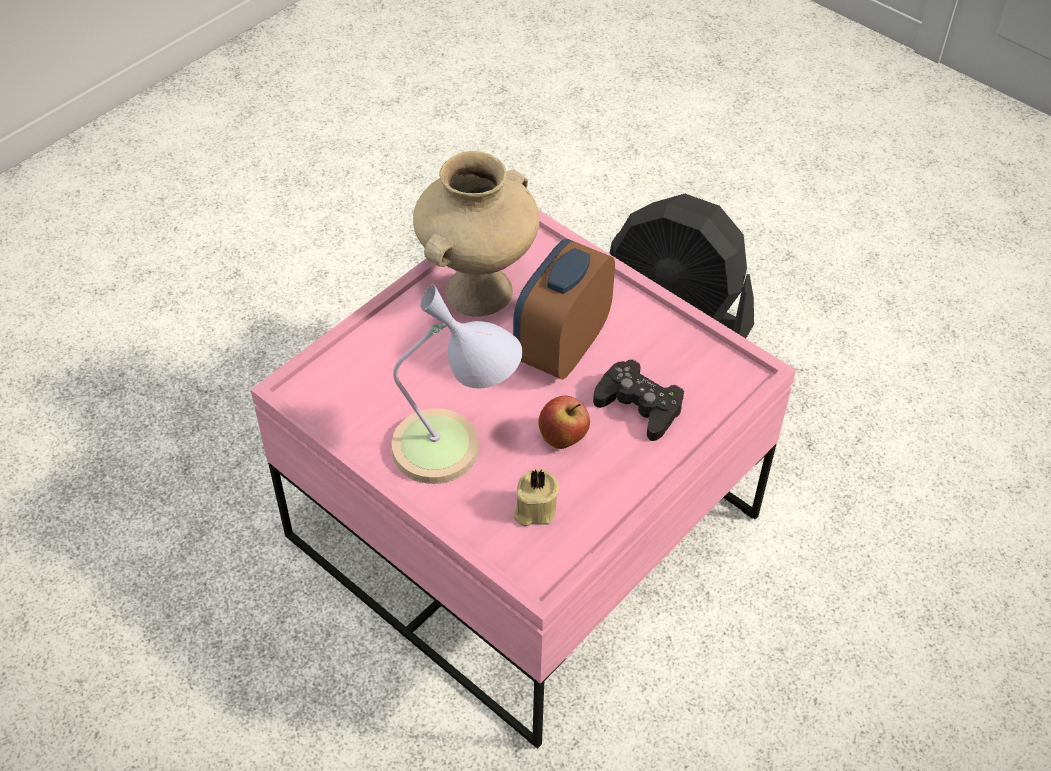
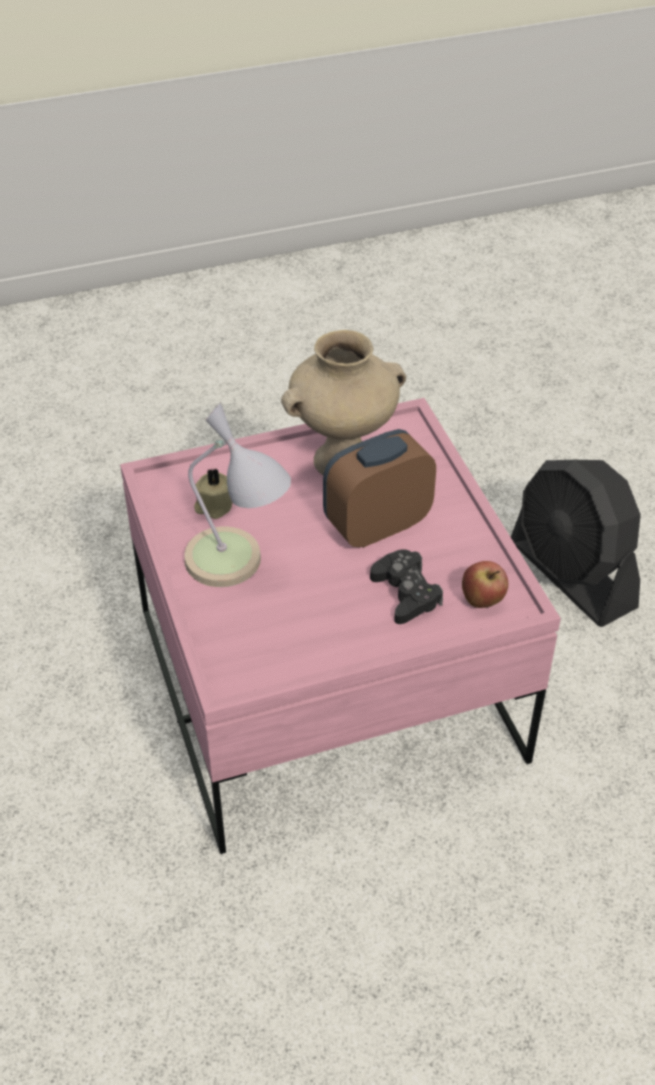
camera: 30 degrees right, 5 degrees down
beige candle [514,469,559,526] -> beige candle moved to [194,468,232,519]
apple [538,395,590,449] -> apple moved to [462,561,508,608]

